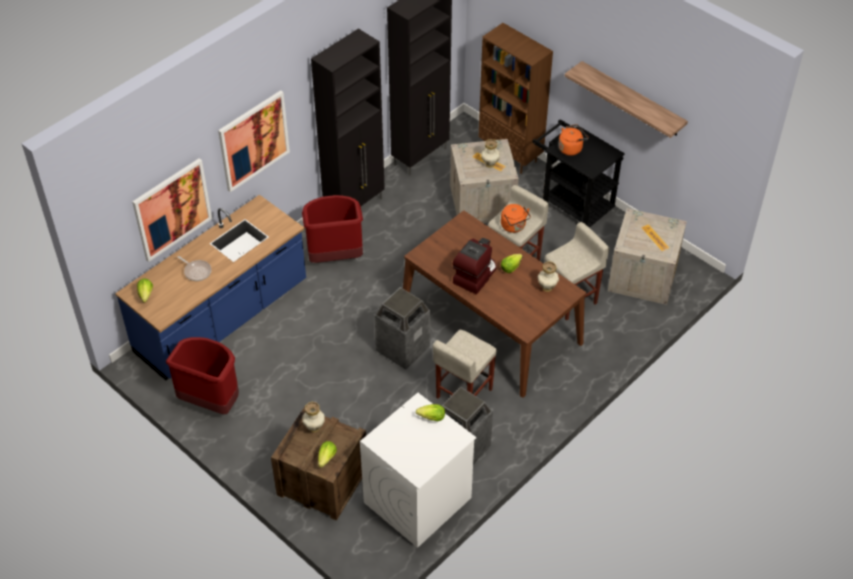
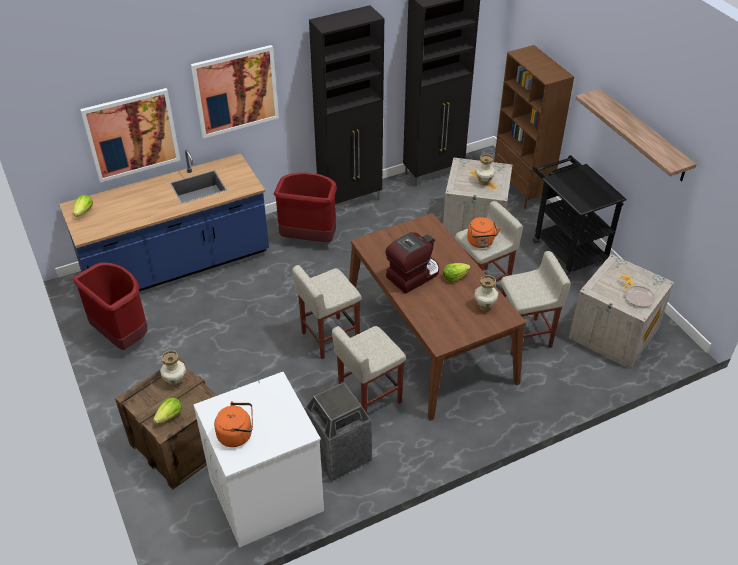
camera: 20 degrees right, 5 degrees down
frying pan [178,256,212,281] -> frying pan moved to [619,277,655,308]
trash can [374,287,430,370] -> beige stool [292,265,362,359]
lettuce [416,404,445,421] -> none
orange kettle [558,124,589,156] -> orange kettle moved to [214,401,253,447]

